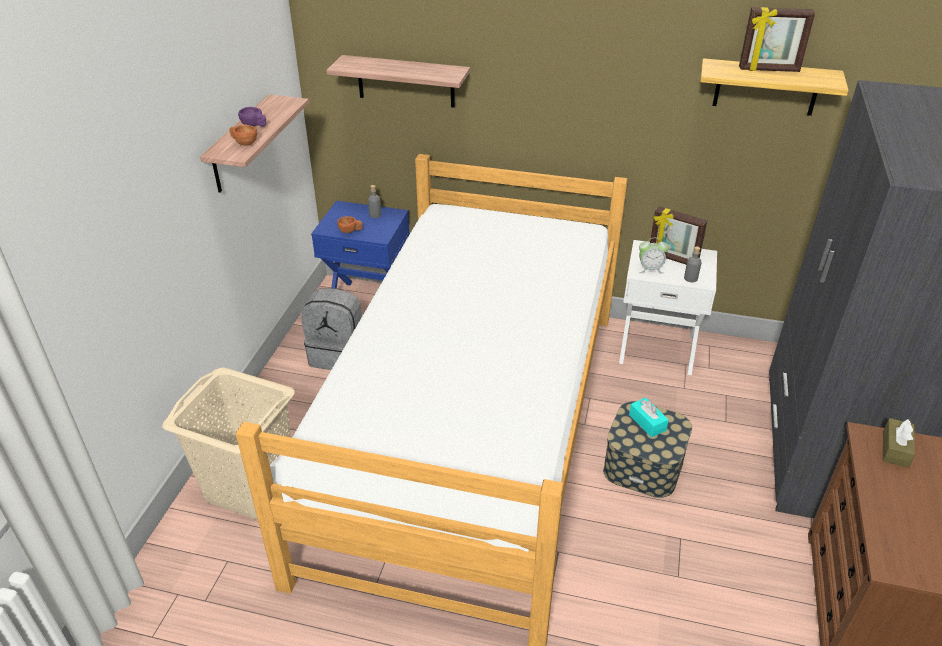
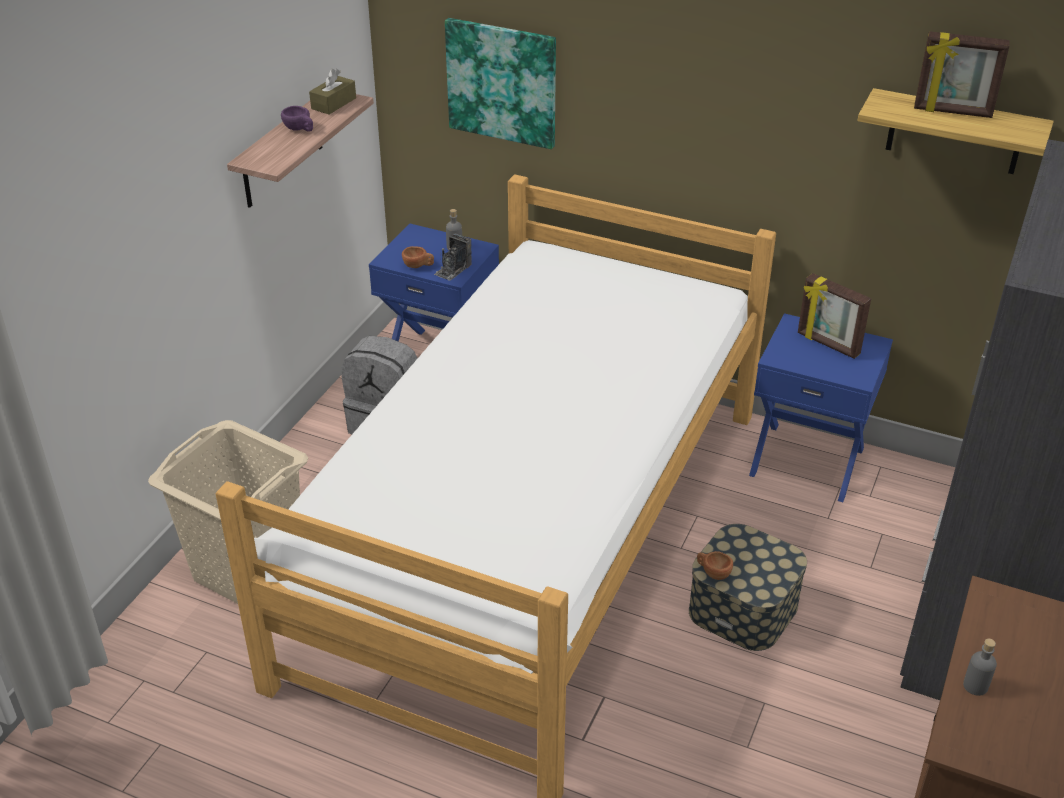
camera: 10 degrees right, 0 degrees up
brown cup [229,125,257,146] -> brown cup moved to [697,551,733,580]
shelf [326,55,470,108] -> picture [445,18,556,149]
white nightstand [619,240,717,375] -> blue nightstand [749,313,893,502]
turquoise tissue box [629,398,669,437] -> none
alarm clock [639,238,669,274] -> none
grey bottle [684,246,702,282] -> grey bottle moved to [963,639,997,696]
brown tissue box [883,418,915,468] -> brown tissue box moved to [309,69,356,114]
none -> camera [434,233,472,281]

